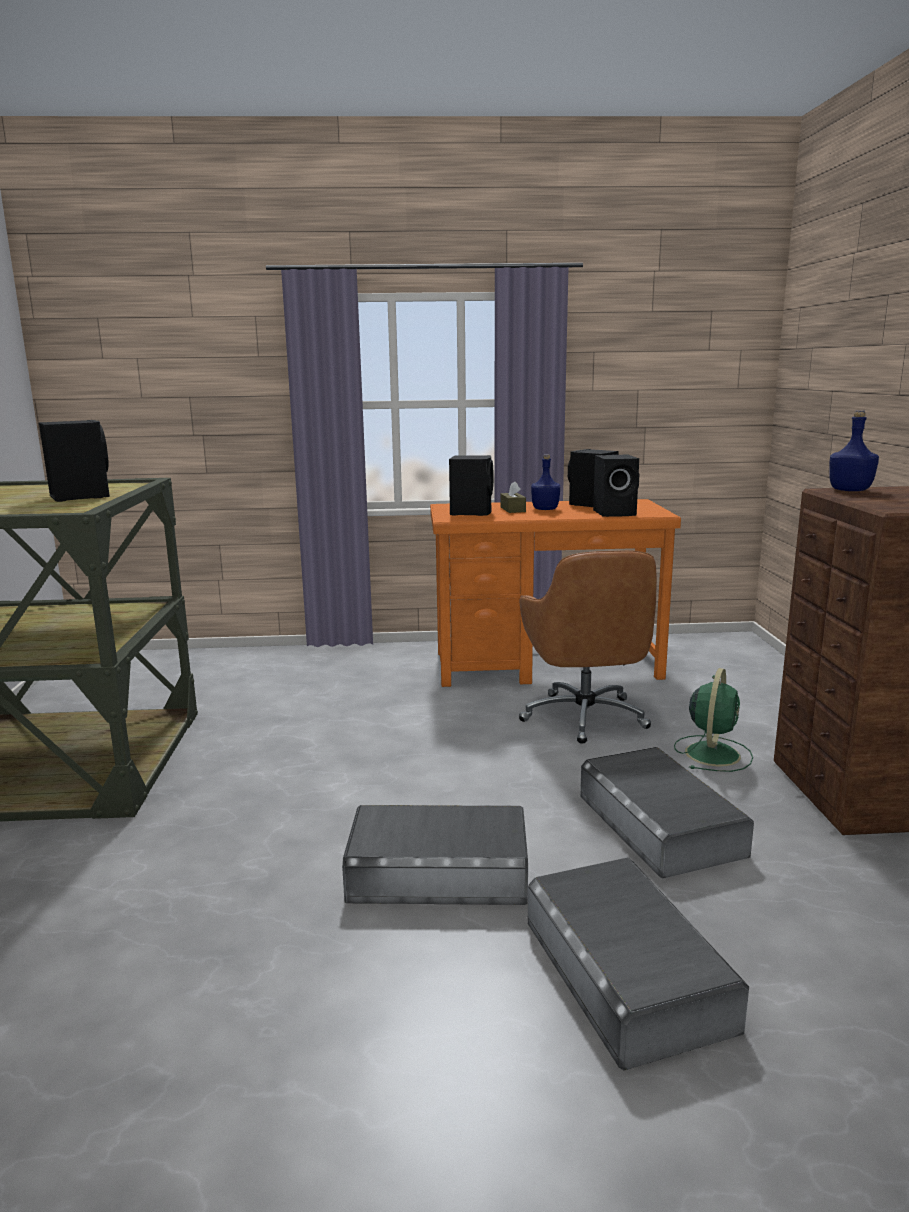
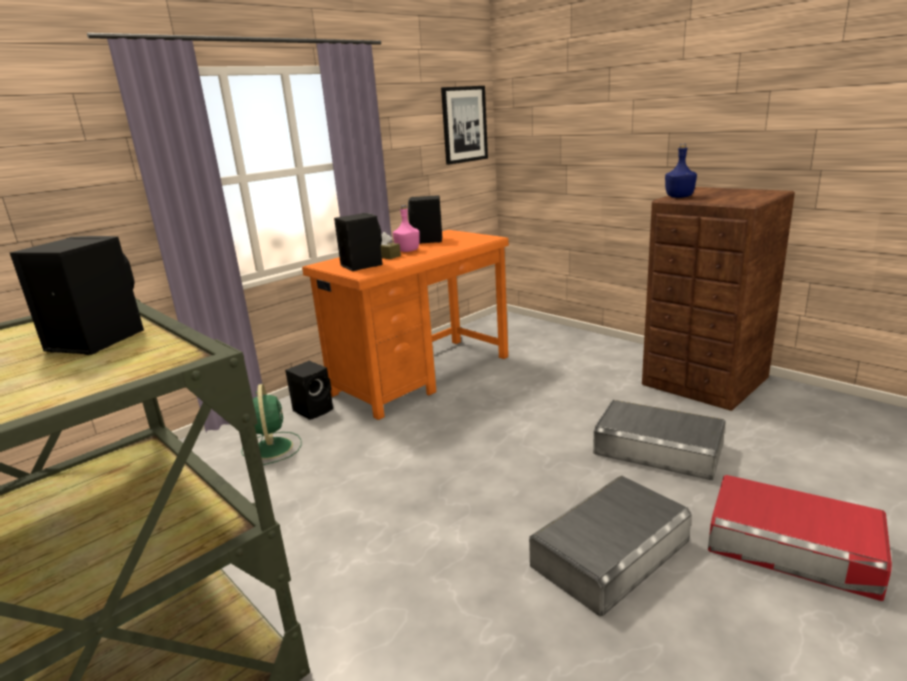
camera: 40 degrees left, 5 degrees up
brown office chair [519,550,657,744] -> none
grey storage box [527,858,749,1070] -> red storage box [708,475,892,601]
blue bottle [531,454,560,510] -> pink bottle [393,205,420,252]
black speaker [593,455,640,517] -> black speaker moved to [285,361,333,420]
green fan [674,668,753,772] -> green fan moved to [241,384,301,465]
none -> picture [441,86,488,165]

